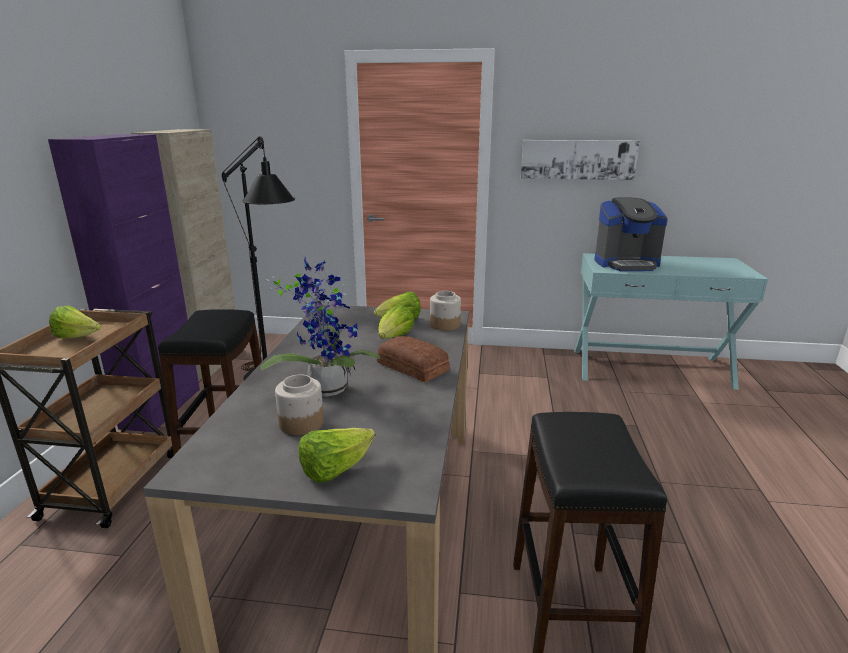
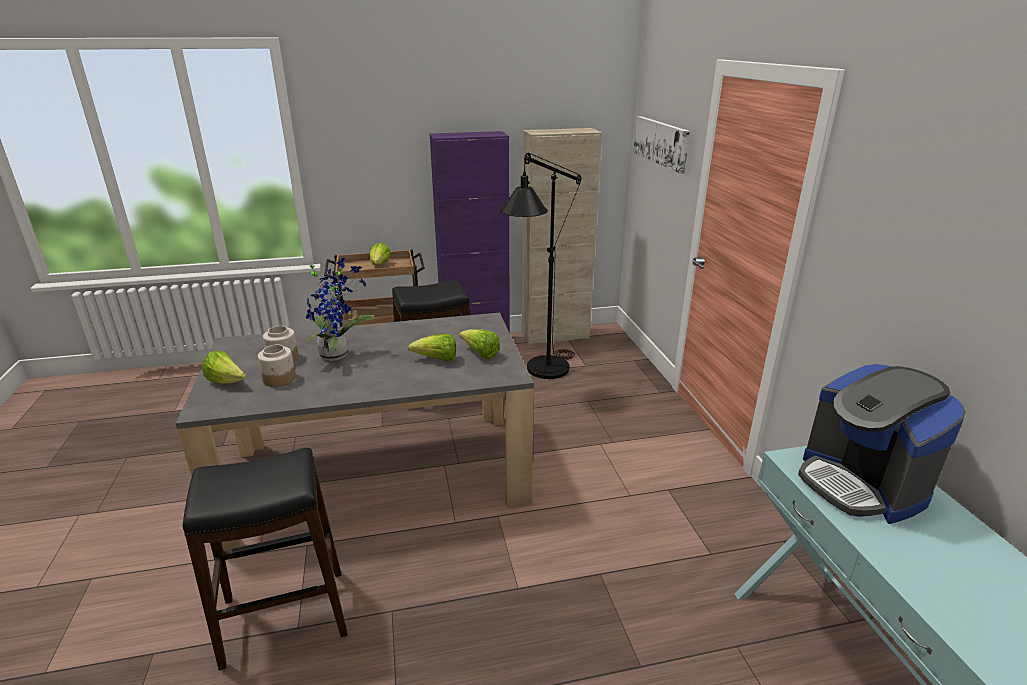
camera: 70 degrees right, 5 degrees up
bread [377,336,450,382] -> none
jar [430,291,461,331] -> jar moved to [258,344,296,387]
picture [521,140,640,180] -> picture moved to [633,116,690,173]

